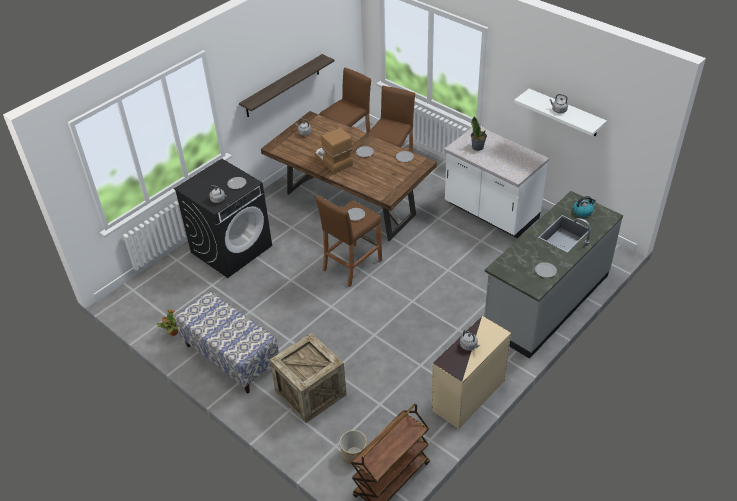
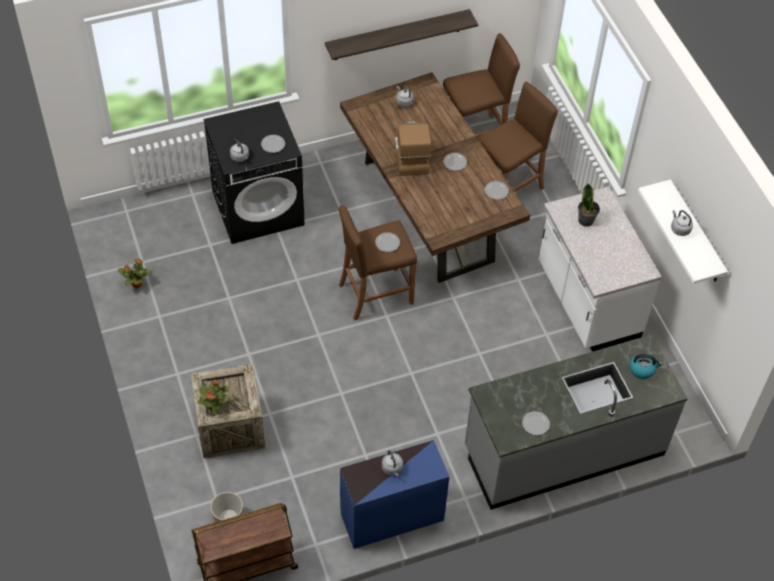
camera: 25 degrees right, 10 degrees up
bench [175,291,279,393] -> none
beige dresser [431,316,511,429] -> blue dresser [340,440,449,549]
none -> potted plant [197,380,230,414]

